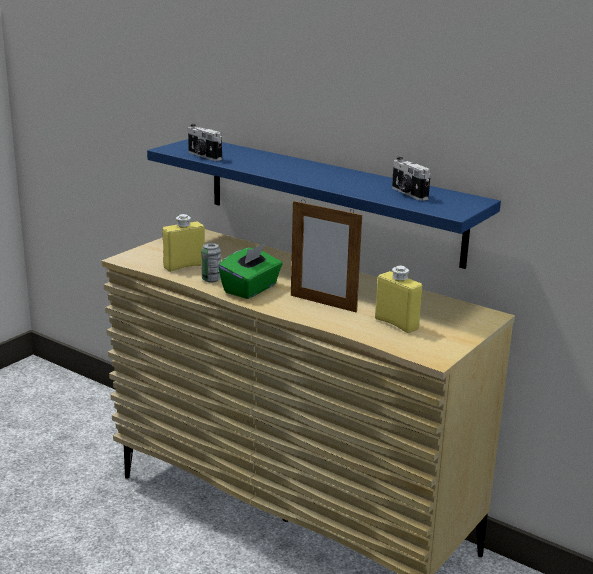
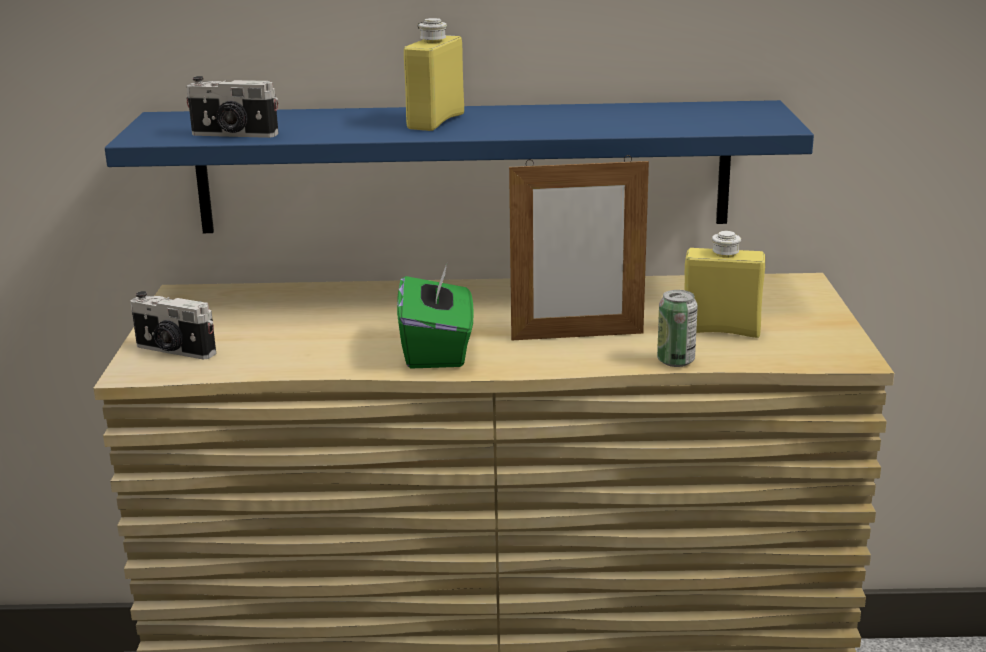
camera: 35 degrees left, 0 degrees up
yellow bottle [162,214,205,272] -> yellow bottle moved to [404,18,464,131]
can [201,243,221,282] -> can moved to [657,290,698,367]
camera [392,157,431,201] -> camera moved to [130,291,216,360]

